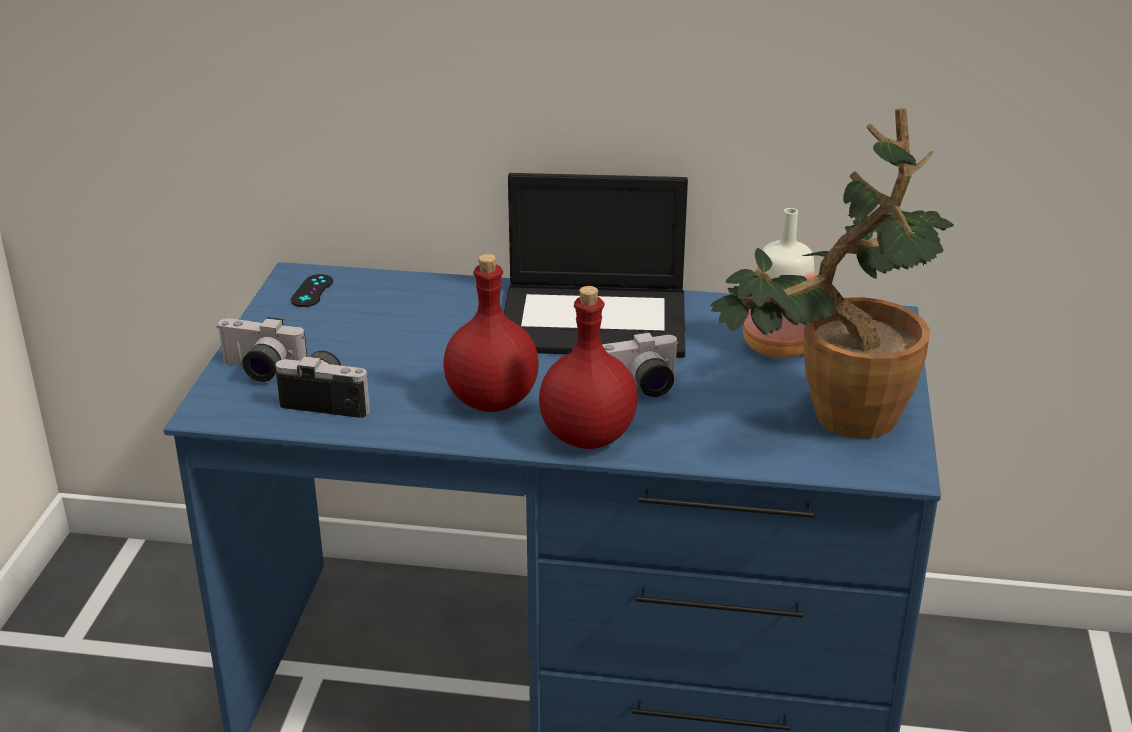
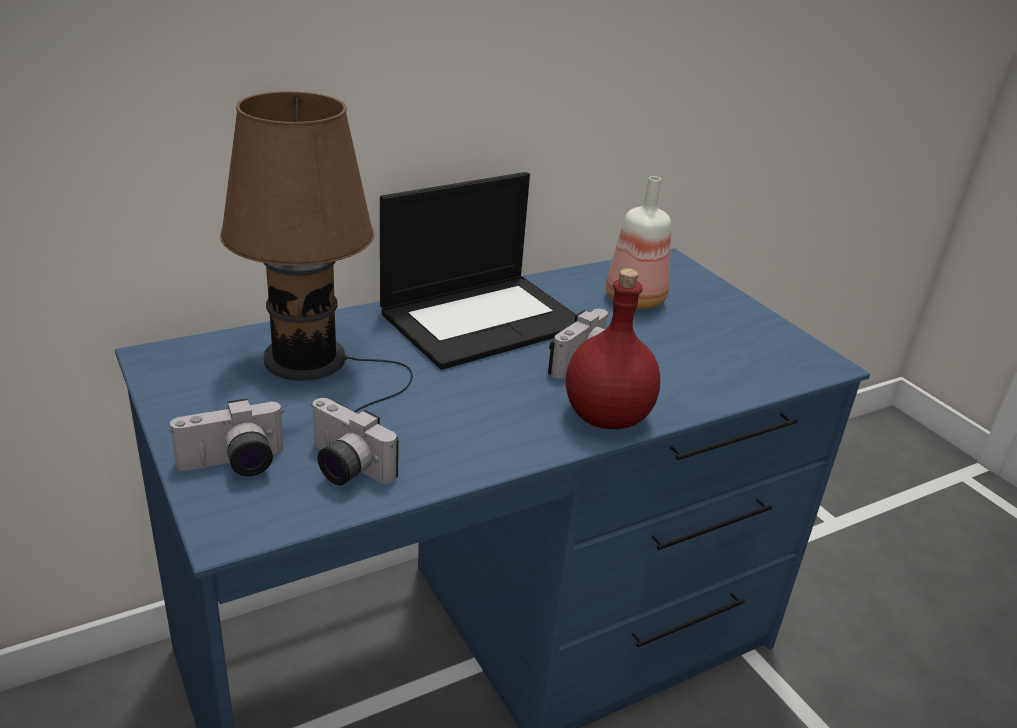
camera: 40 degrees left, 0 degrees up
camera [276,351,370,418] -> camera turned 120 degrees counterclockwise [311,398,399,485]
black game controller [290,274,333,307] -> none
red bottle [443,254,539,412] -> none
potted plant [710,108,954,439] -> none
none -> brown table lamp [220,91,413,412]

